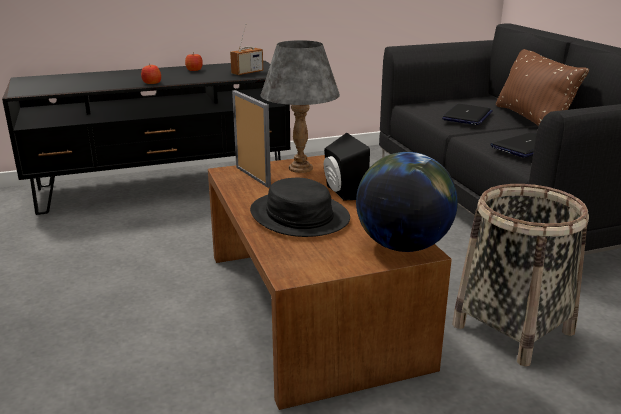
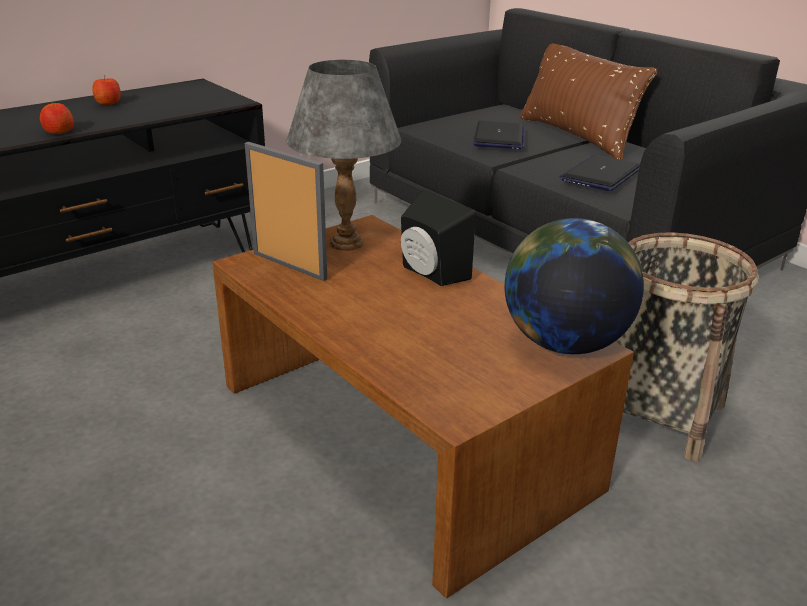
camera: 20 degrees left, 5 degrees up
radio [230,24,263,76] -> none
black hat [250,178,350,237] -> none

